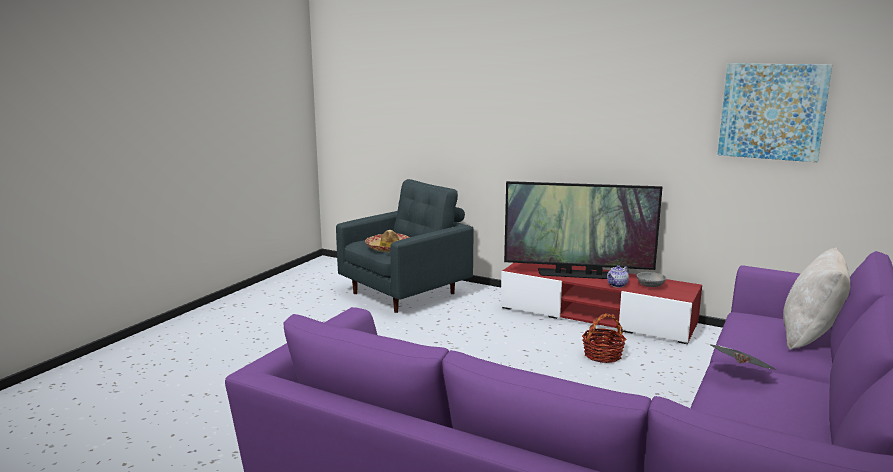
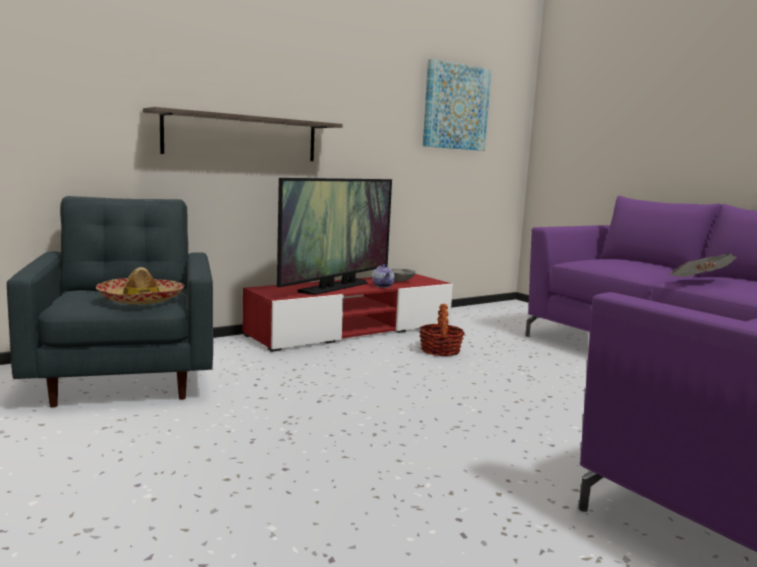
camera: 65 degrees left, 5 degrees down
beige pillow [783,247,850,350] -> none
none -> shelf [143,107,343,161]

